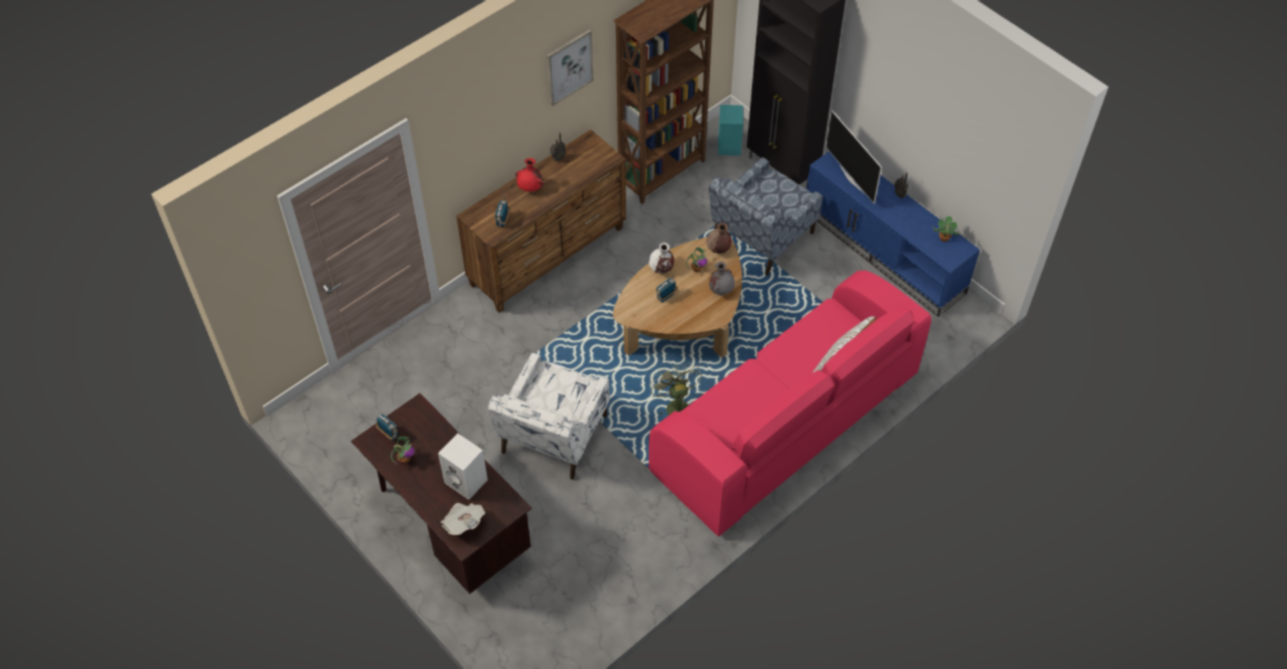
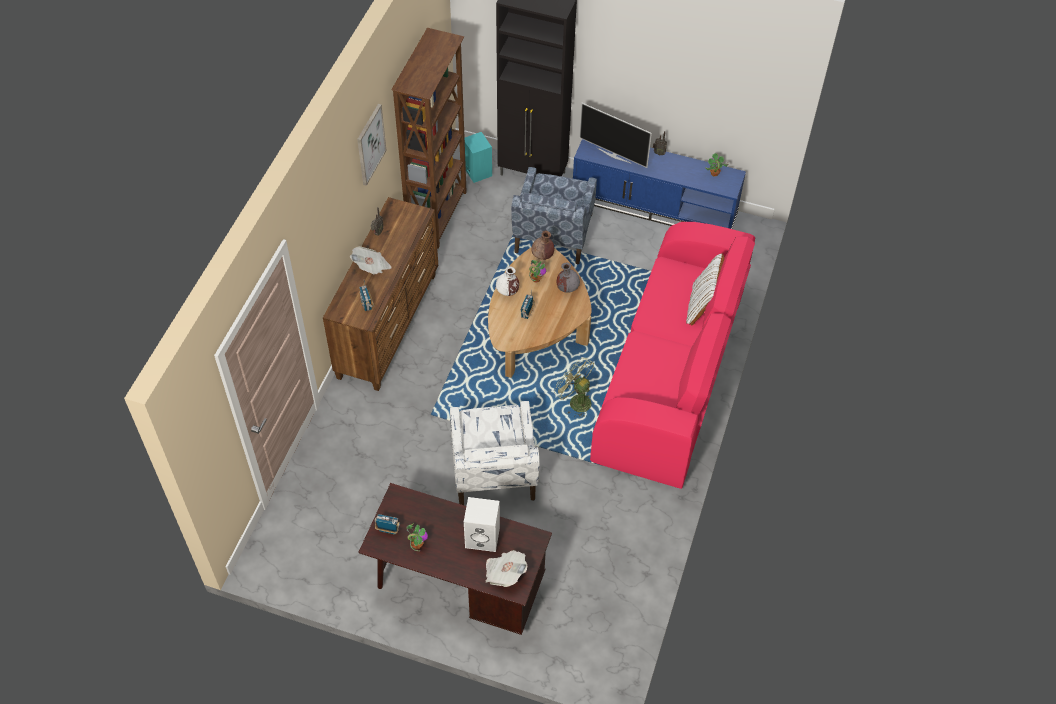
camera: 30 degrees left, 0 degrees up
red vase [515,158,544,192] -> newspaper [350,246,392,275]

